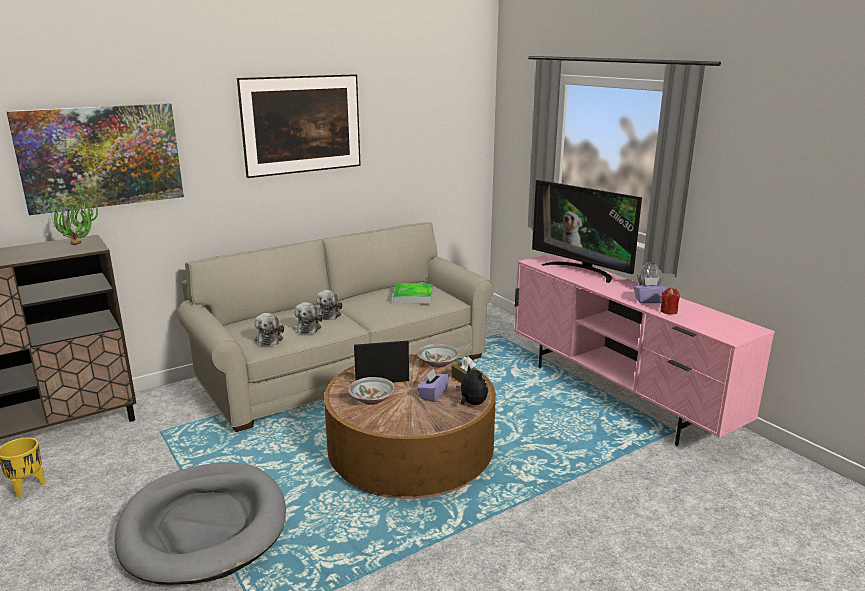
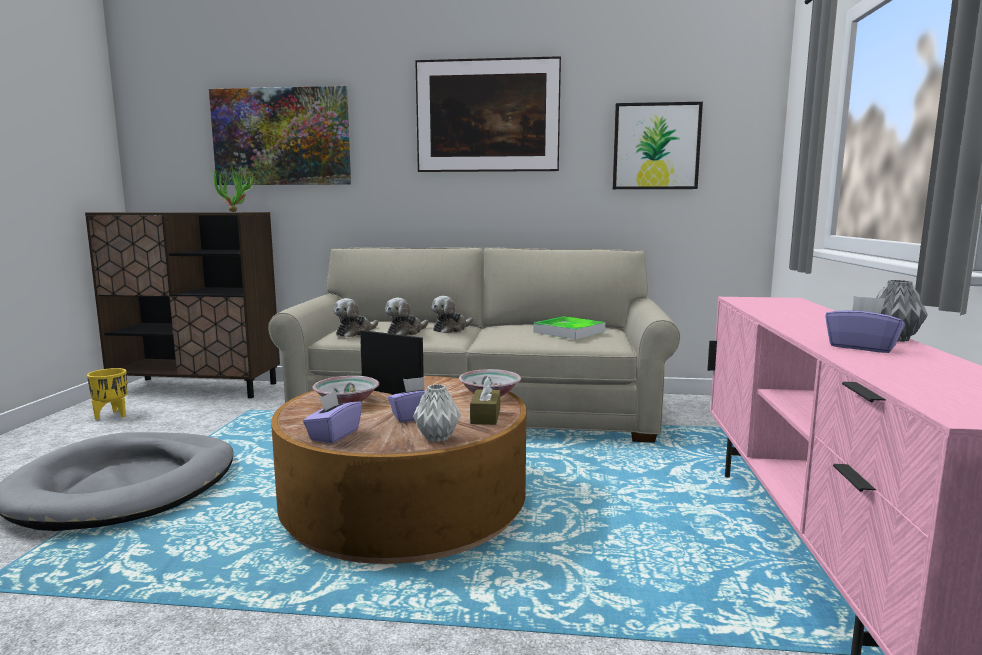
camera: 40 degrees right, 10 degrees down
plush toy [457,365,488,405] -> grey vase [413,384,461,442]
television [532,180,642,283] -> none
red candle [660,288,680,314] -> none
none -> purple tissue box [303,391,362,444]
none -> picture [613,102,703,189]

